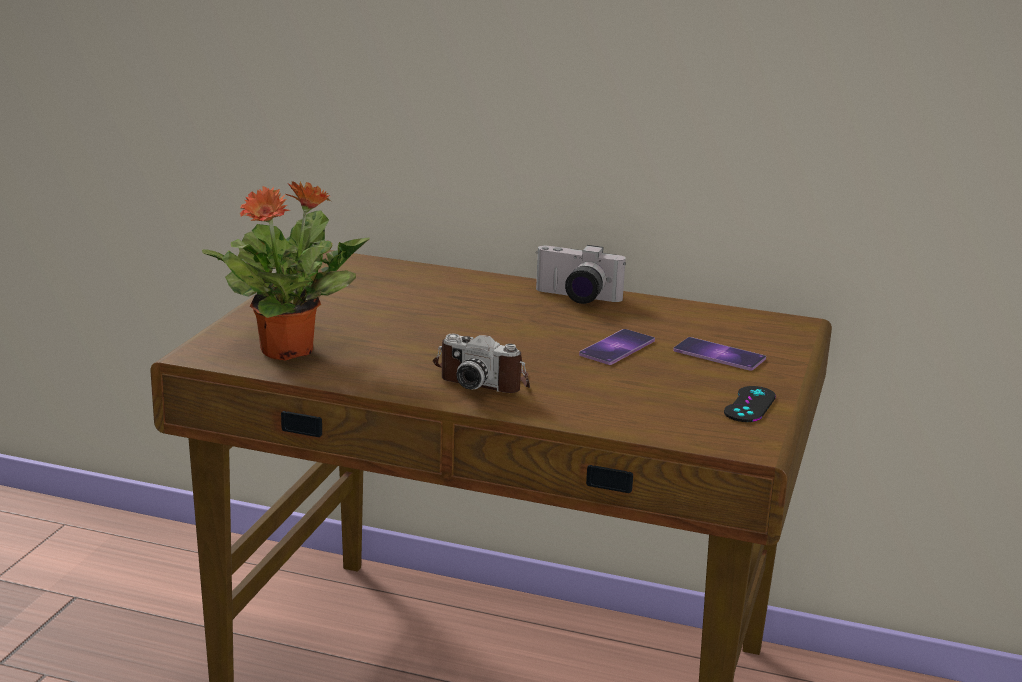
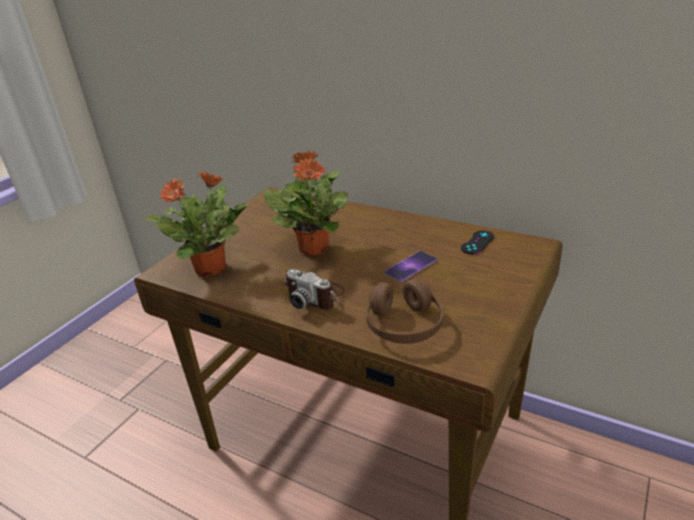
camera: 15 degrees right, 10 degrees up
camera [536,245,626,304] -> none
phone [673,337,766,371] -> none
black game controller [724,386,776,422] -> black game controller moved to [461,230,494,254]
none -> potted plant [264,150,348,255]
none -> brown headphones [366,278,444,344]

